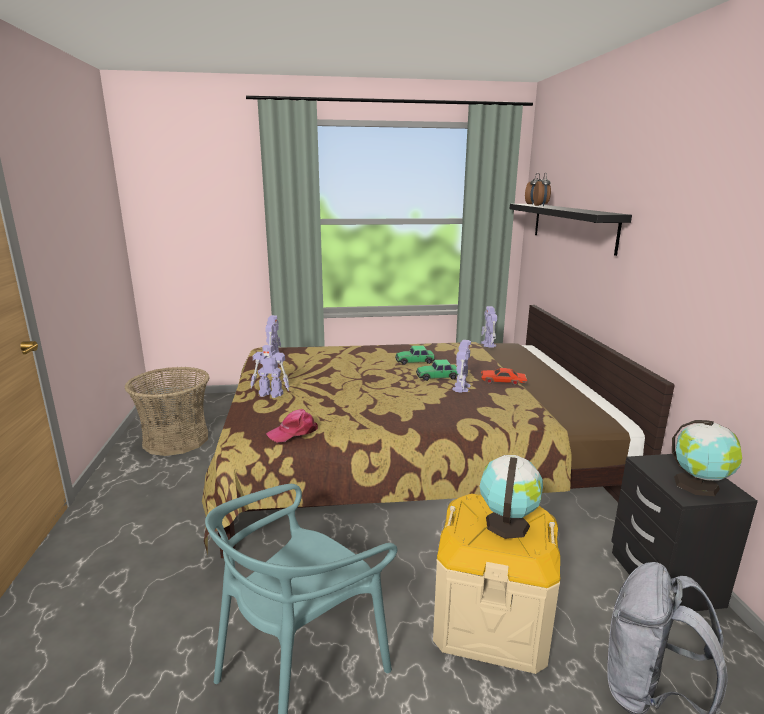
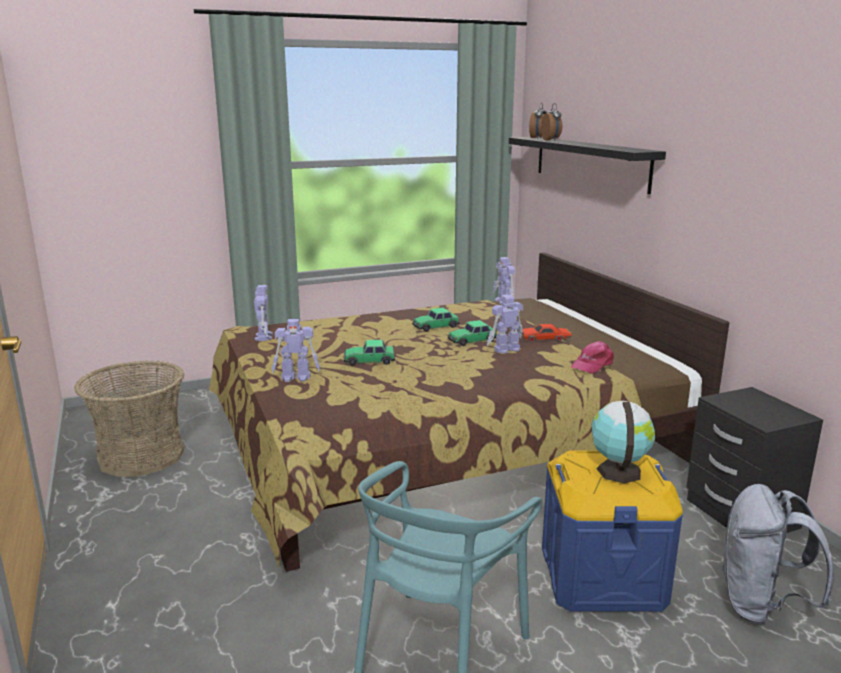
camera: 15 degrees left, 0 degrees up
pink cap [266,409,318,443] -> pink cap moved to [571,341,614,374]
beige storage box [433,494,560,674] -> blue storage box [542,450,683,612]
toy robot [452,340,471,393] -> toy robot turned 120 degrees counterclockwise [487,294,523,353]
globe [672,420,742,496] -> none
none -> toy car [344,340,395,366]

